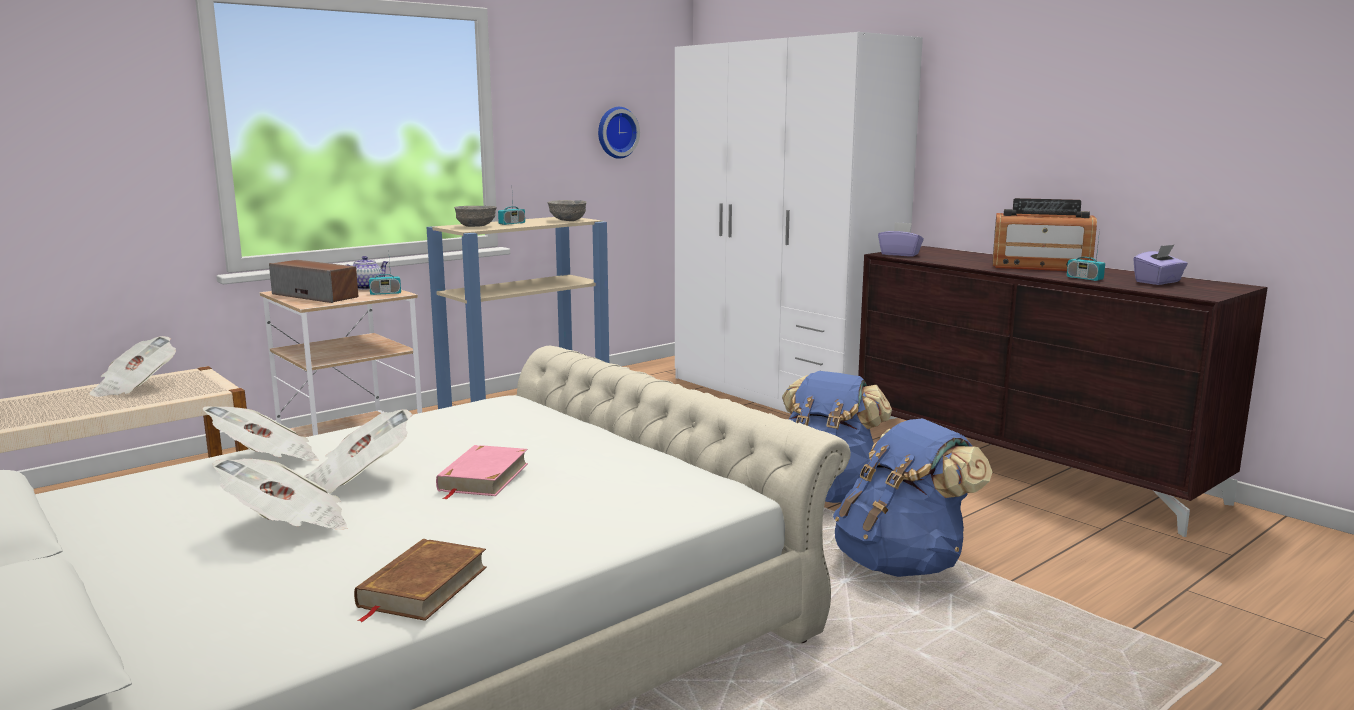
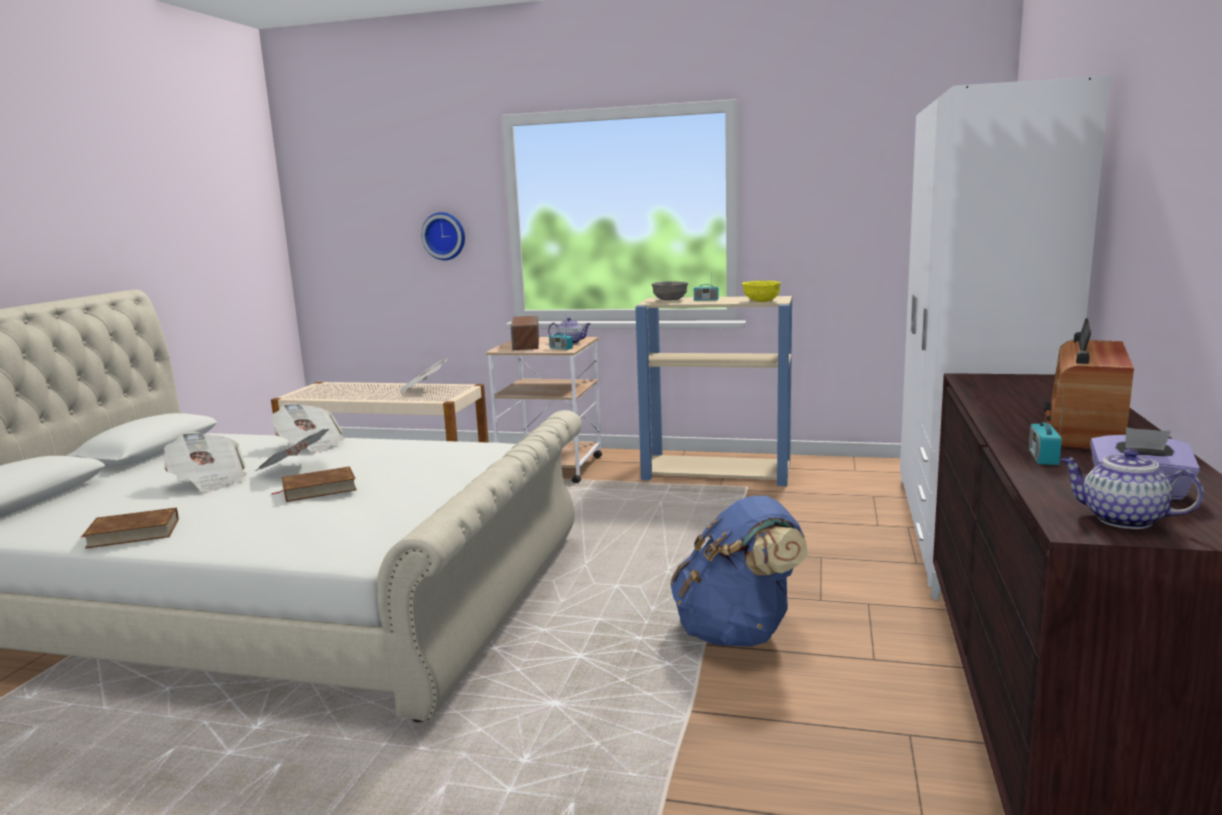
camera: 55 degrees right, 0 degrees up
pink book [436,445,528,499] -> brown book [272,466,357,502]
grey bowl [547,200,586,221] -> yellow bowl [742,281,781,302]
wall clock [598,107,640,159] -> wall clock moved to [421,212,465,260]
blue backpack [833,418,992,577] -> none
purple tissue box [878,222,924,256] -> none
radio [993,198,1097,271] -> radio turned 45 degrees clockwise [1044,318,1134,449]
none -> teapot [1060,449,1204,529]

